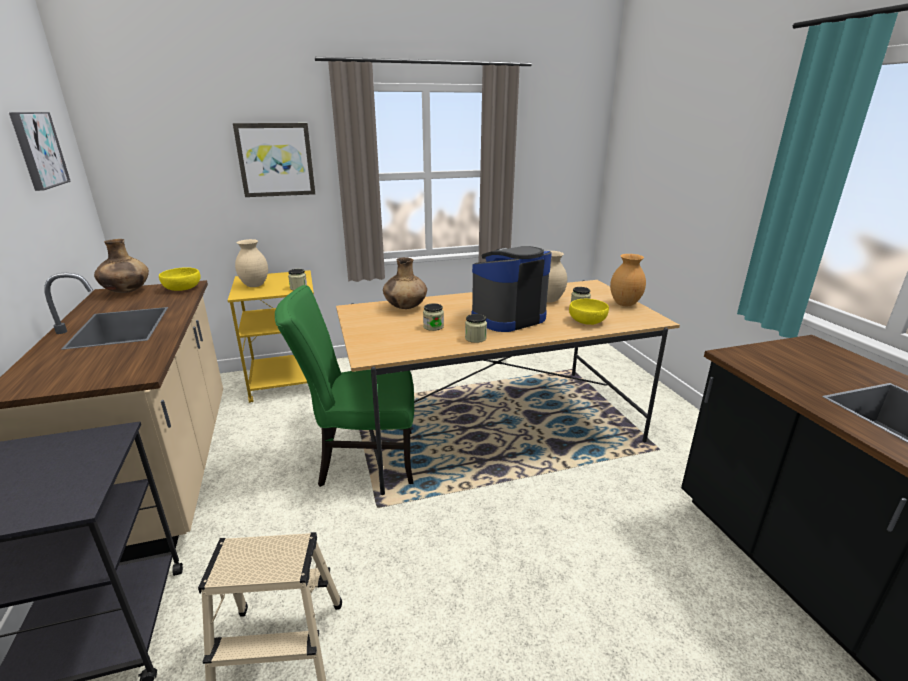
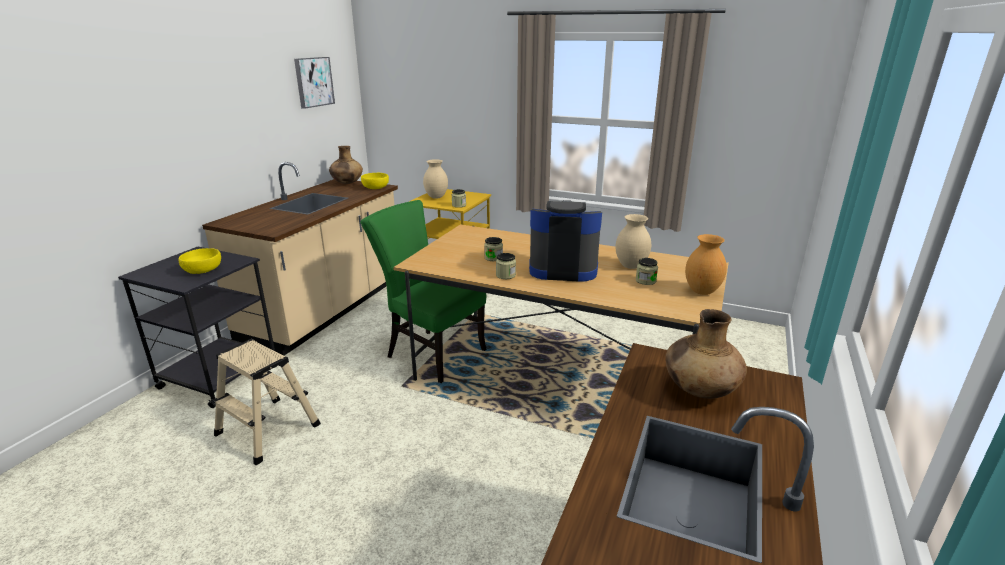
camera: 40 degrees right, 0 degrees up
picture [233,123,315,197] -> none
brown vase [383,257,427,309] -> brown vase moved to [665,309,747,399]
yellow bowl [569,299,609,325] -> yellow bowl moved to [179,248,221,274]

